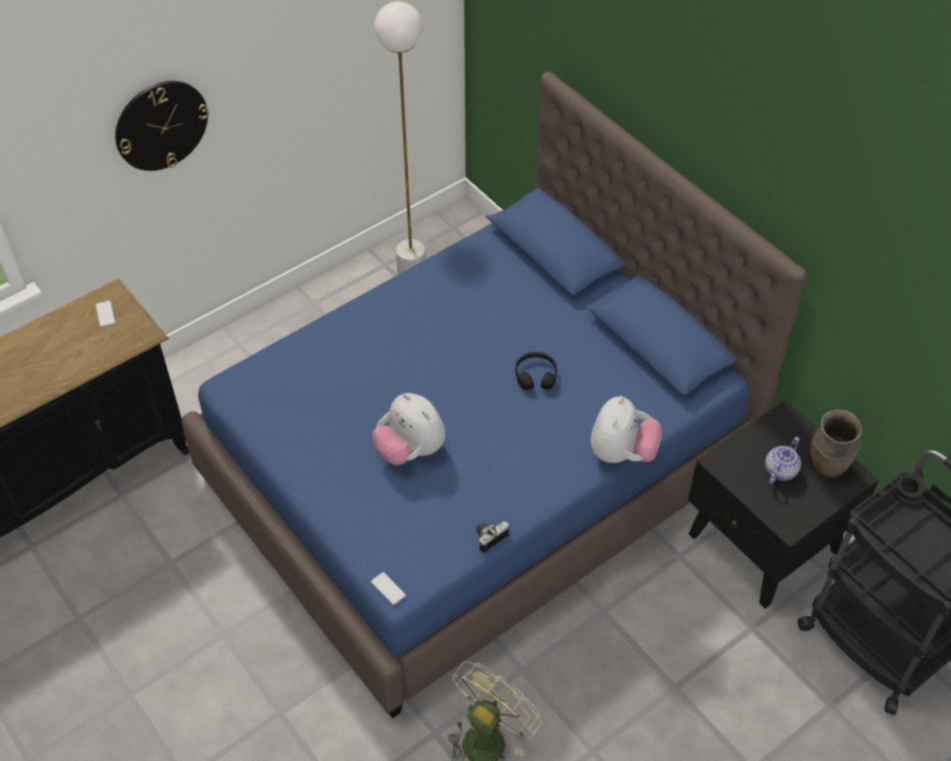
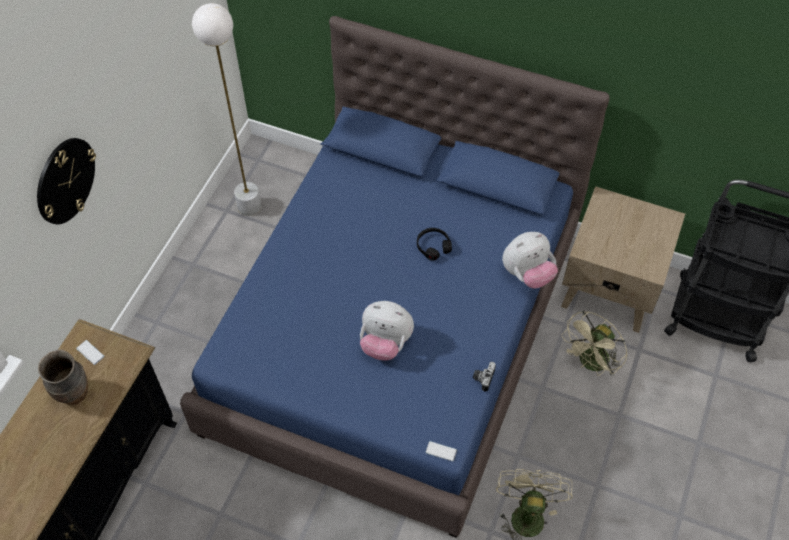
camera: 30 degrees left, 5 degrees up
plush toy [591,396,662,463] -> plush toy turned 75 degrees clockwise [502,232,558,289]
black nightstand [688,400,879,608] -> beige nightstand [561,186,685,333]
teapot [765,437,801,484] -> none
brown vase [810,410,862,478] -> brown vase moved to [38,350,88,405]
none -> beige fan [561,311,627,377]

